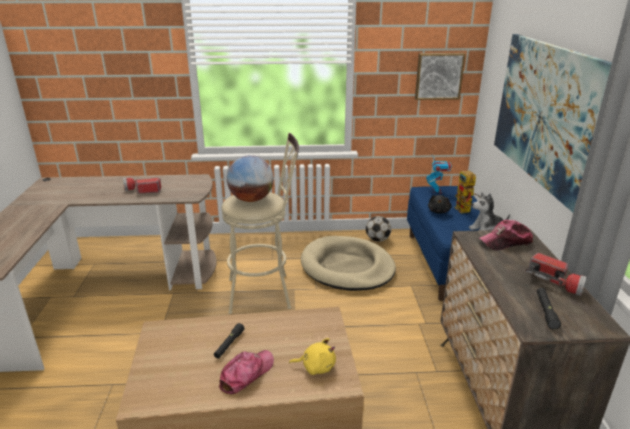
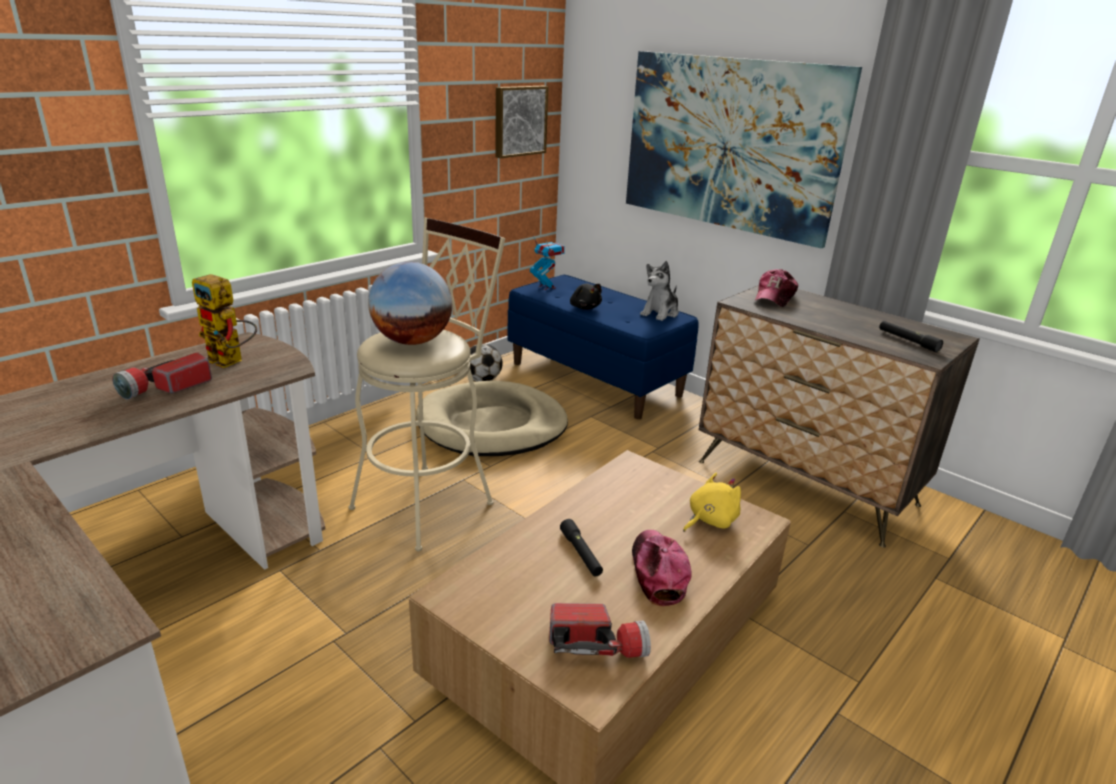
camera: 45 degrees left, 0 degrees up
toy robot [454,170,481,213] -> toy robot moved to [192,274,257,368]
flashlight [526,253,586,296] -> flashlight moved to [549,603,651,658]

